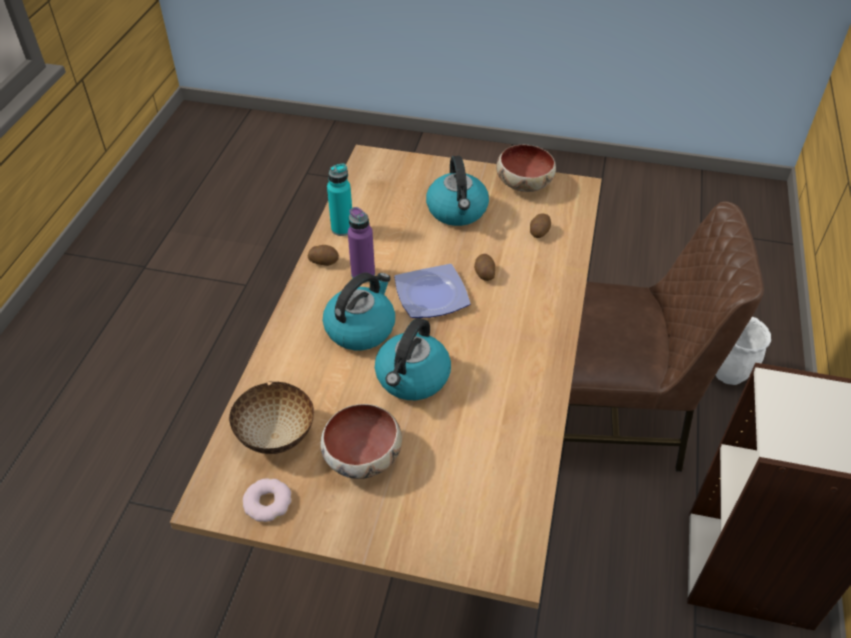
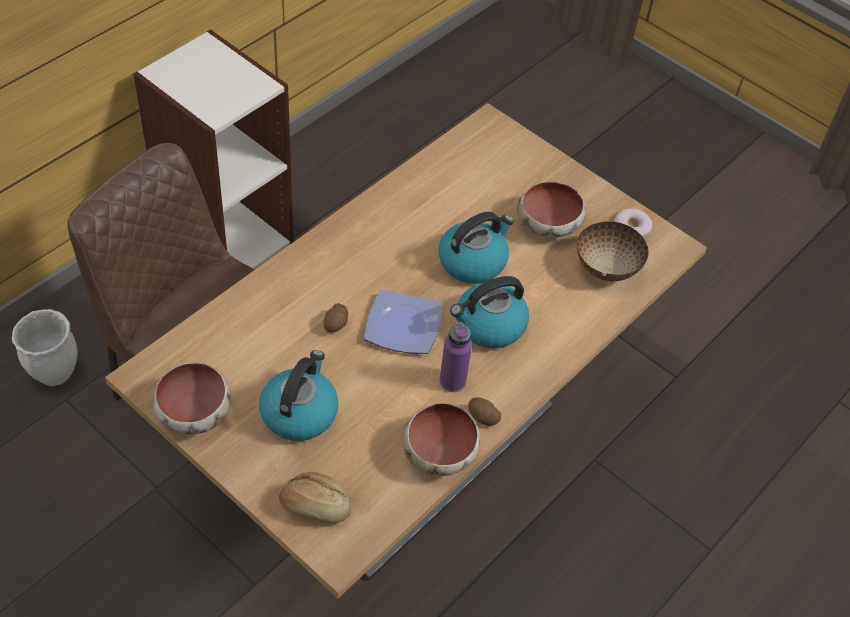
camera: 155 degrees left, 5 degrees up
turquoise bottle [327,163,352,236] -> bowl [403,403,480,476]
potato [530,213,551,238] -> none
none -> bread [279,472,351,523]

